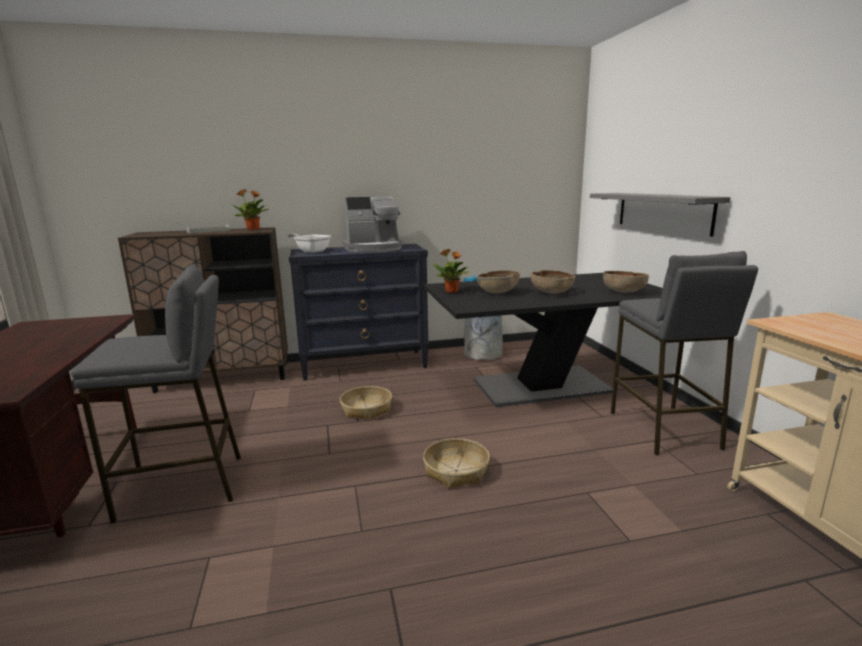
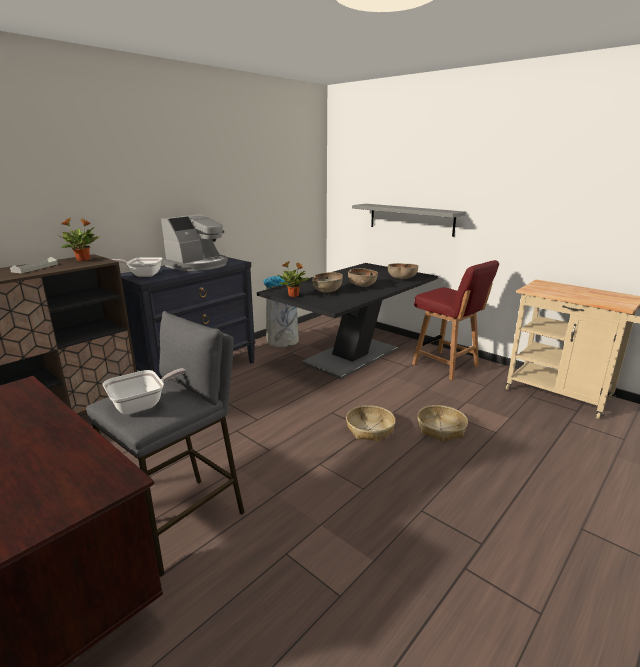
camera: 35 degrees left, 5 degrees up
basket [340,386,392,420] -> basket moved to [417,405,468,442]
grey stool [611,251,758,456] -> red chair [412,260,499,380]
none -> frying pan [103,368,186,415]

